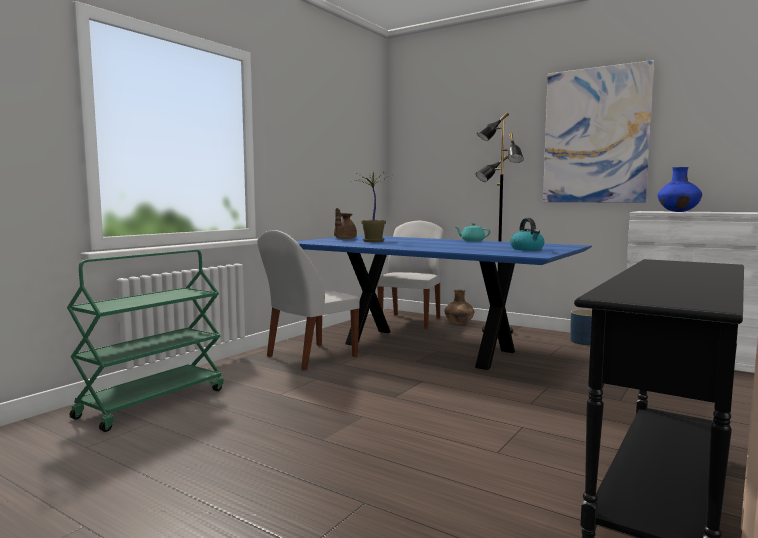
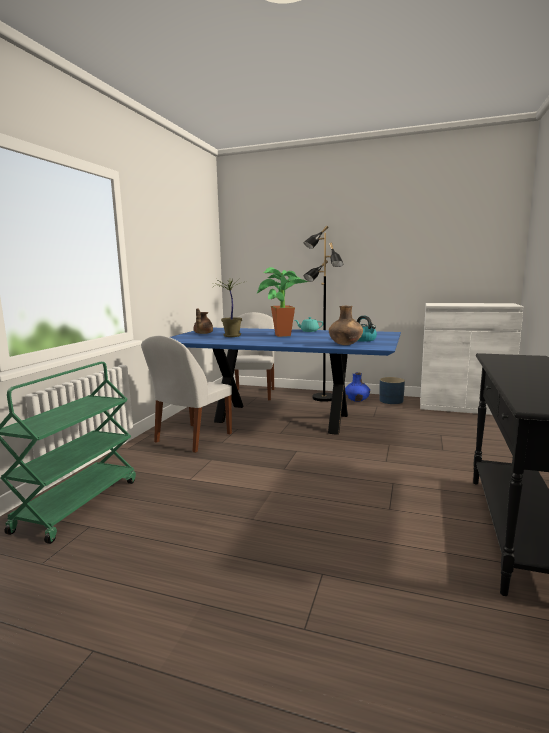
camera: 15 degrees left, 5 degrees up
brown vase [444,289,474,324] -> brown vase moved to [329,305,363,345]
picture [543,60,655,203] -> none
blue vase [658,167,702,212] -> blue vase moved to [345,372,370,402]
none -> potted plant [256,267,309,337]

